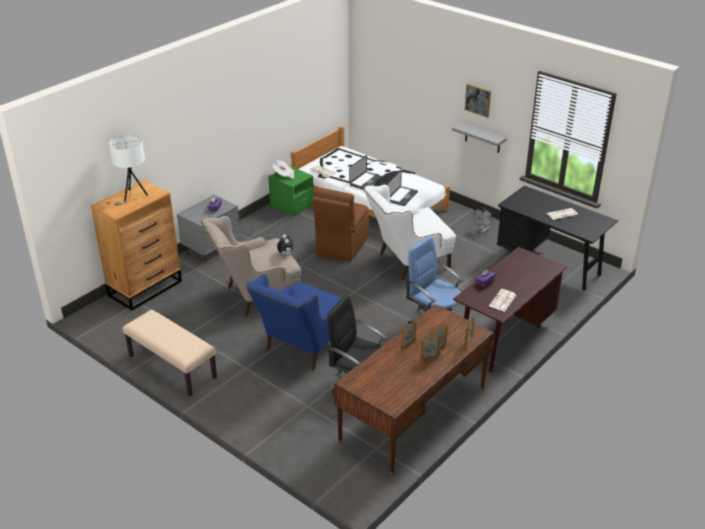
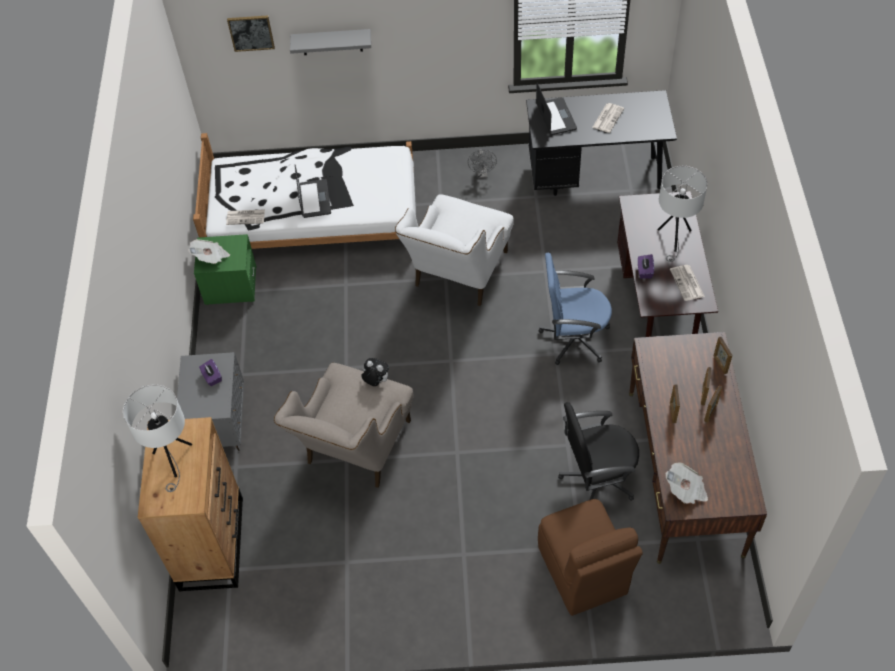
camera: 40 degrees left, 20 degrees up
beige bench [122,310,217,396] -> none
blue armchair [246,274,341,370] -> none
brown chair [312,187,369,262] -> brown chair moved to [538,499,643,616]
laptop [387,170,418,206] -> laptop moved to [536,83,577,135]
grey shelf [452,122,507,153] -> grey shelf moved to [290,29,371,55]
picture [465,84,491,118] -> picture moved to [227,15,275,52]
none -> white table lamp [657,166,707,262]
none -> newspaper [665,462,708,504]

